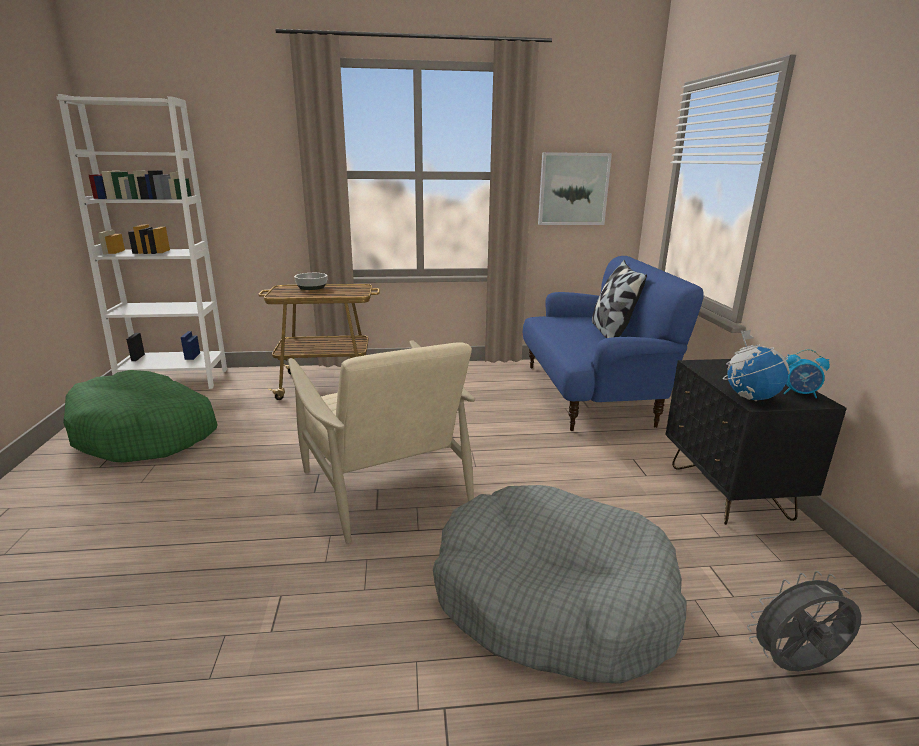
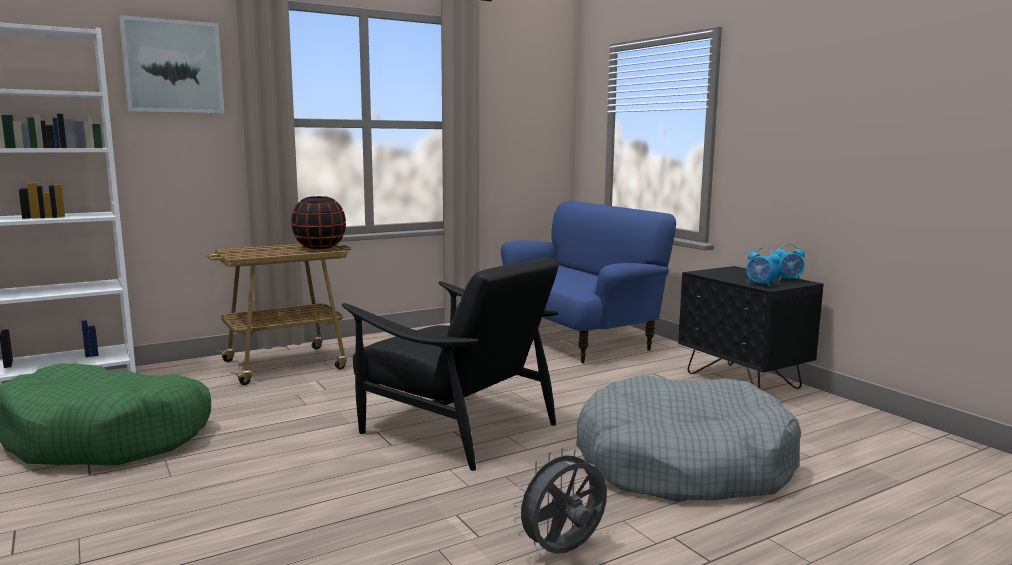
camera: 25 degrees left, 10 degrees down
beige armchair [288,340,475,544] -> black armchair [342,258,559,471]
bowl [294,273,328,290] -> none
picture [538,152,612,225] -> picture moved to [119,15,224,113]
pillow [592,260,647,338] -> none
globe [723,330,790,401] -> alarm clock [746,247,780,287]
grey fan [747,571,861,671] -> grey fan moved to [513,448,607,554]
none -> black vase [291,196,346,249]

